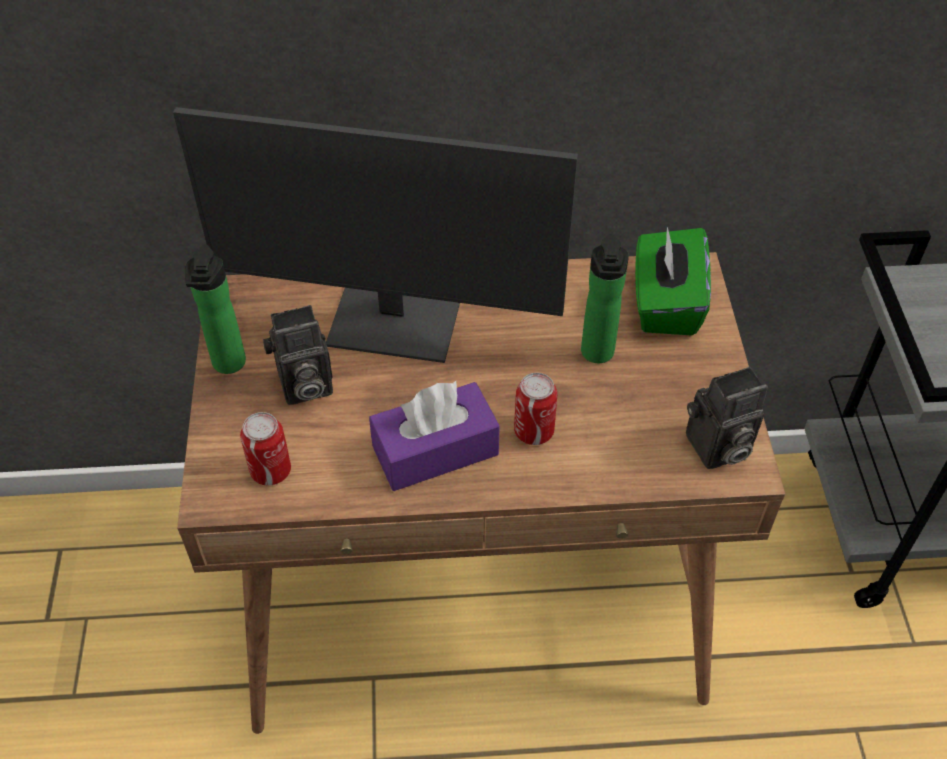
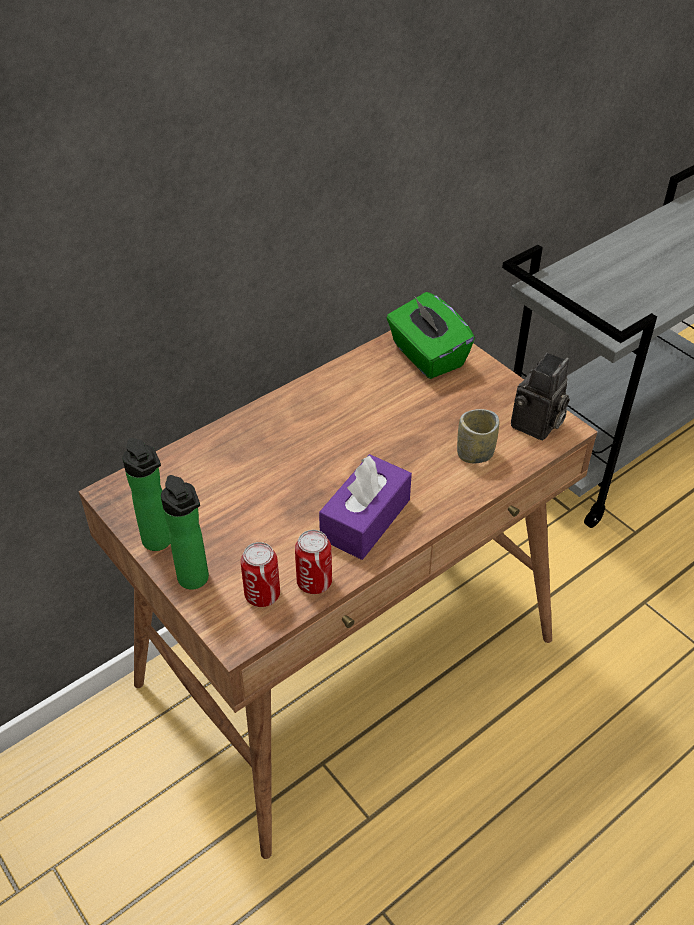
camera: 35 degrees left, 5 degrees down
monitor [173,107,578,363] -> none
camera [263,305,333,405] -> none
can [514,373,557,445] -> can moved to [295,530,332,594]
bottle [581,234,629,363] -> bottle moved to [161,475,209,590]
none -> cup [457,409,499,463]

